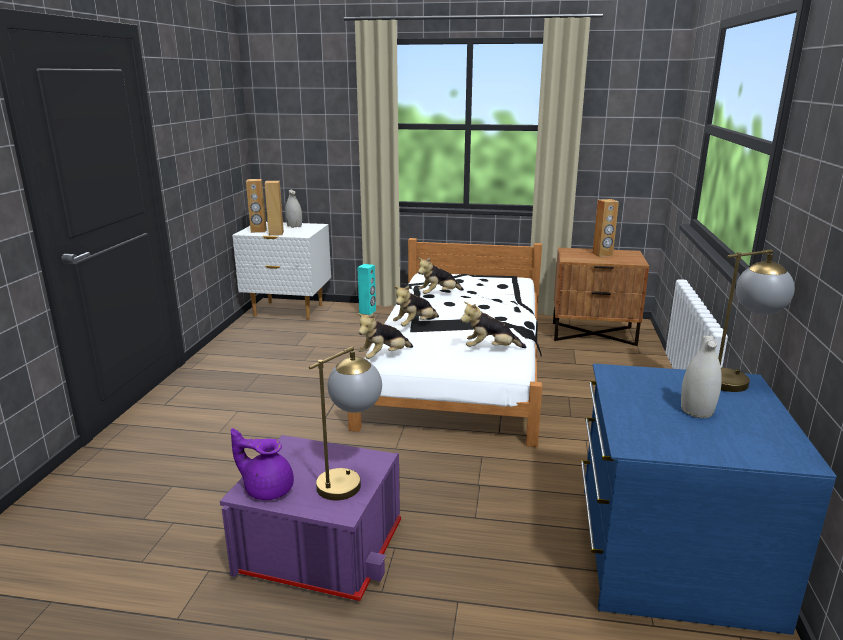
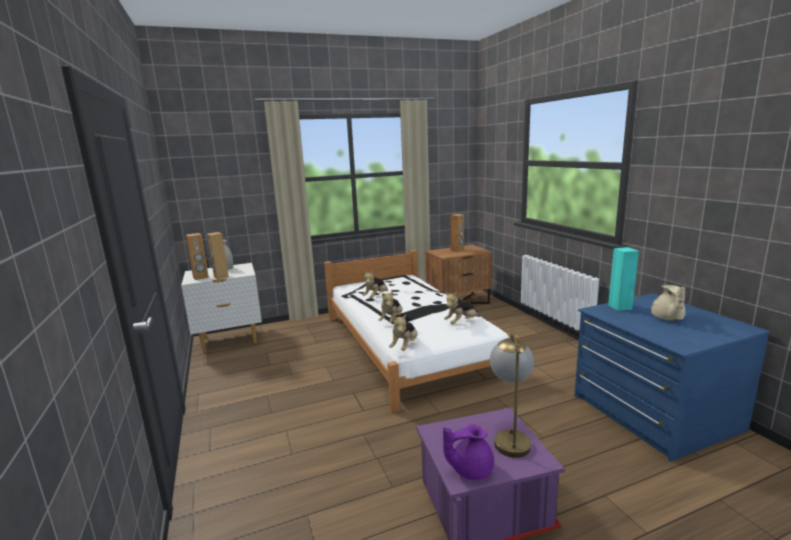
camera: 30 degrees left, 5 degrees down
turquoise speaker [357,264,376,315] -> turquoise speaker moved to [608,247,639,311]
white vase [681,336,722,418] -> beige teapot [651,285,686,321]
table lamp [718,249,795,392] -> none

